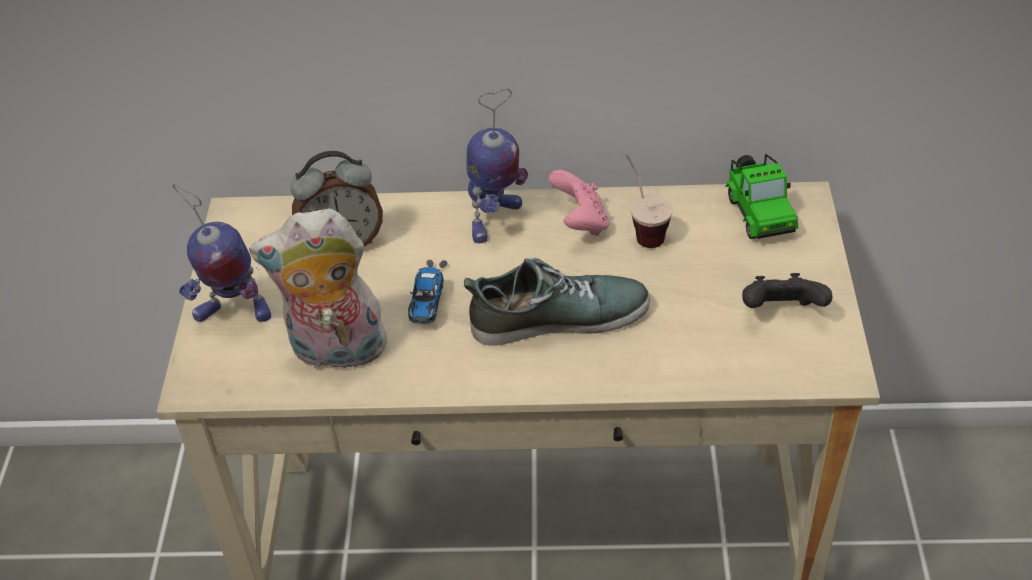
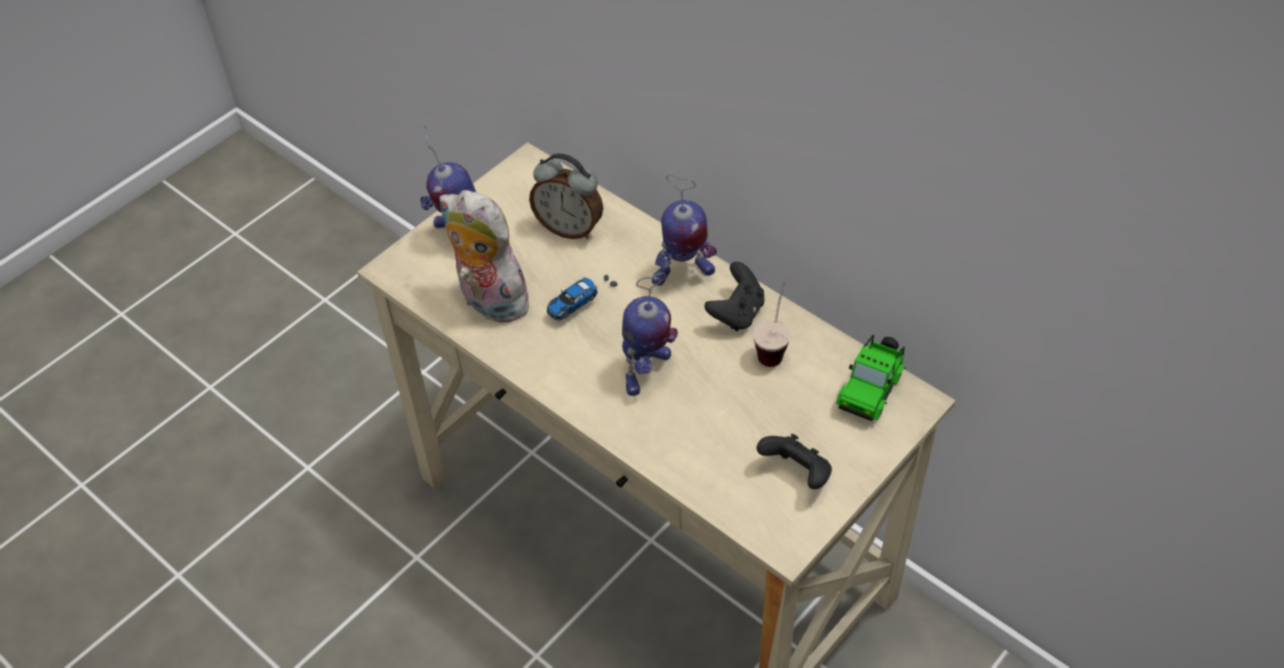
camera: 40 degrees right, 5 degrees up
shoe [464,257,650,345] -> toy robot [622,273,678,396]
pink game controller [548,170,609,236] -> black game controller [704,262,764,331]

